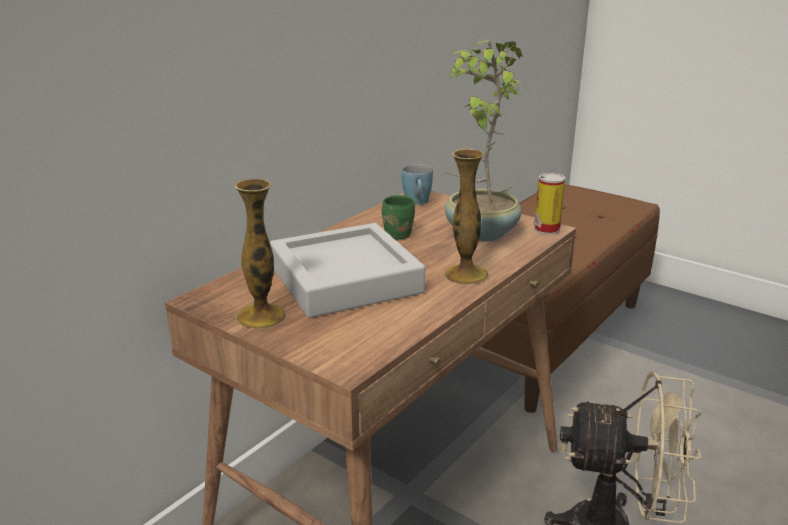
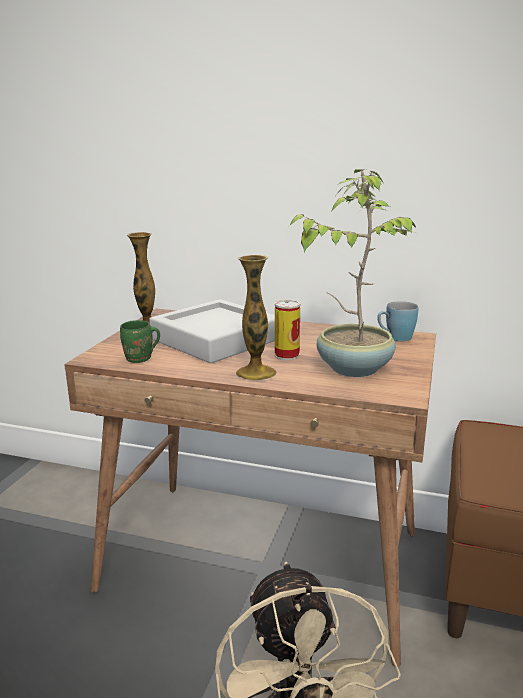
camera: 70 degrees right, 5 degrees down
green mug [382,195,415,239] -> green mug moved to [120,320,160,363]
can [534,173,565,235] -> can moved to [275,300,300,360]

